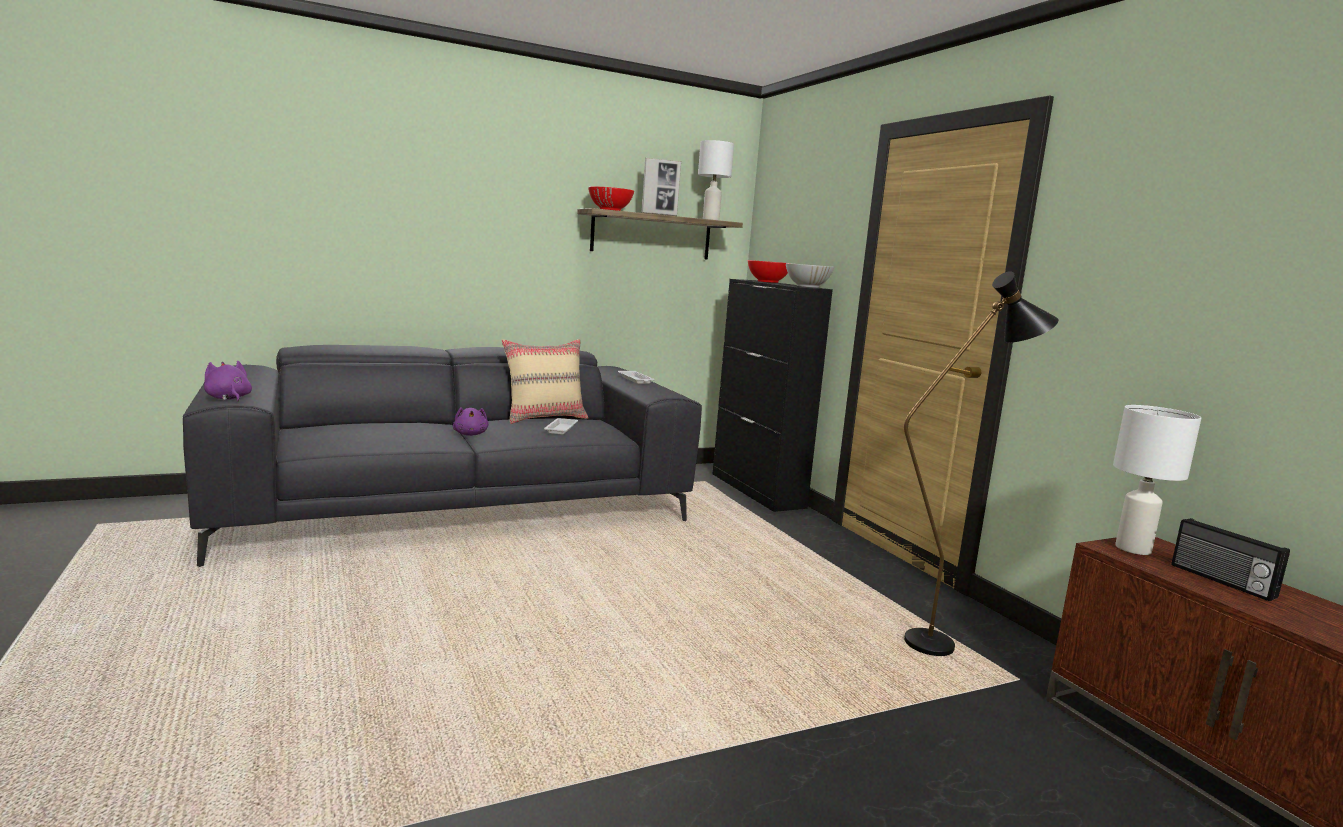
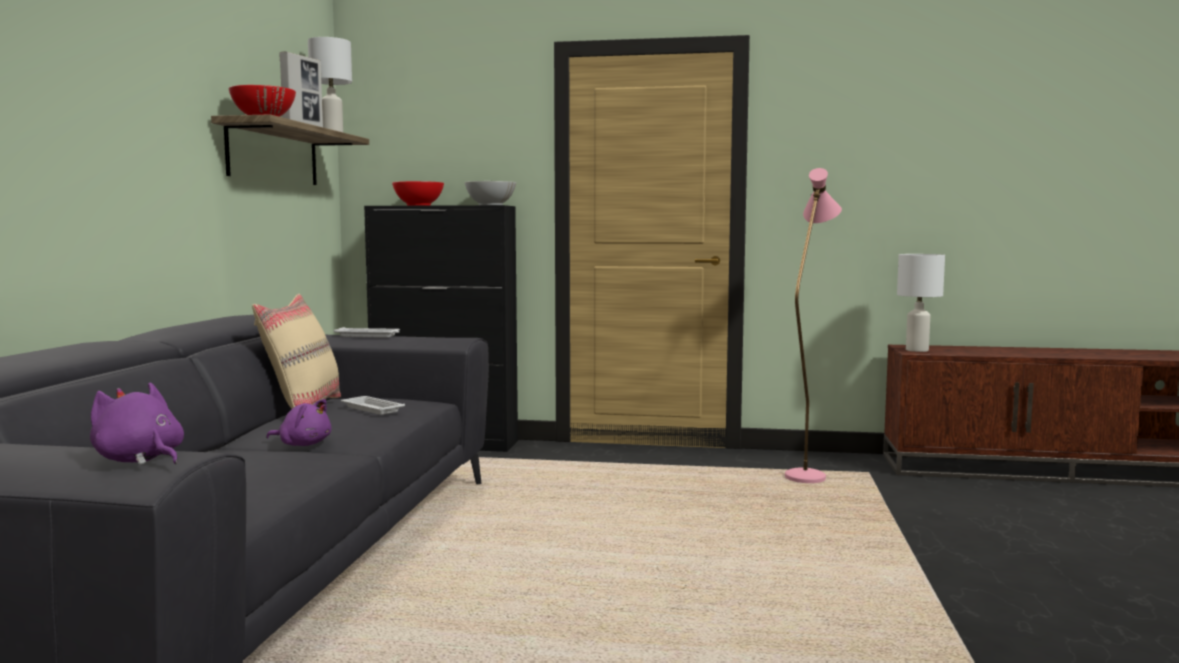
camera: 55 degrees left, 5 degrees down
purple plush toy [204,361,252,402] -> purple plush toy turned 45 degrees clockwise [90,383,184,465]
black floor lamp [904,271,1059,656] -> pink floor lamp [785,168,842,483]
radio [1172,518,1290,601] -> none

